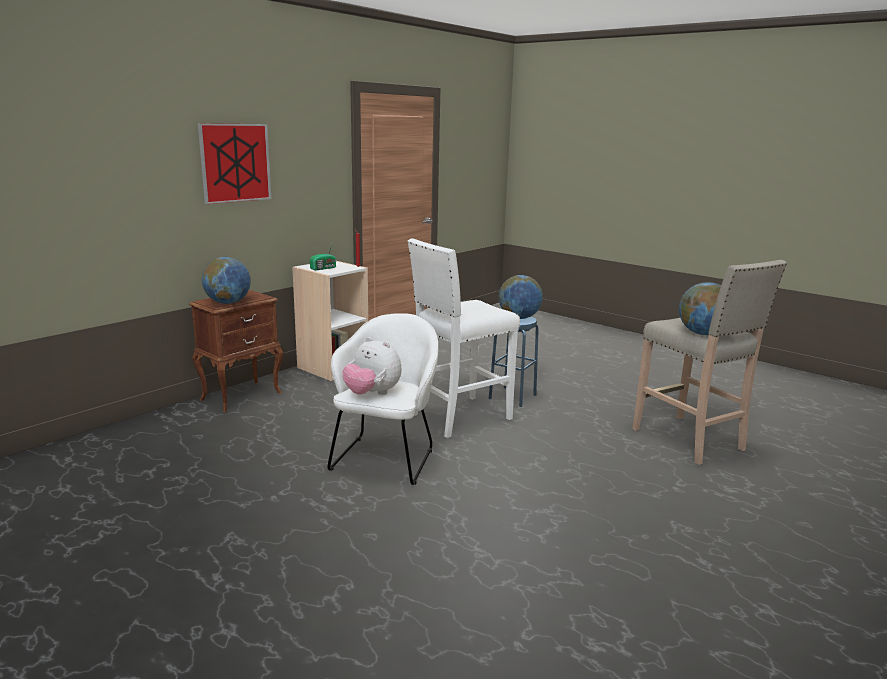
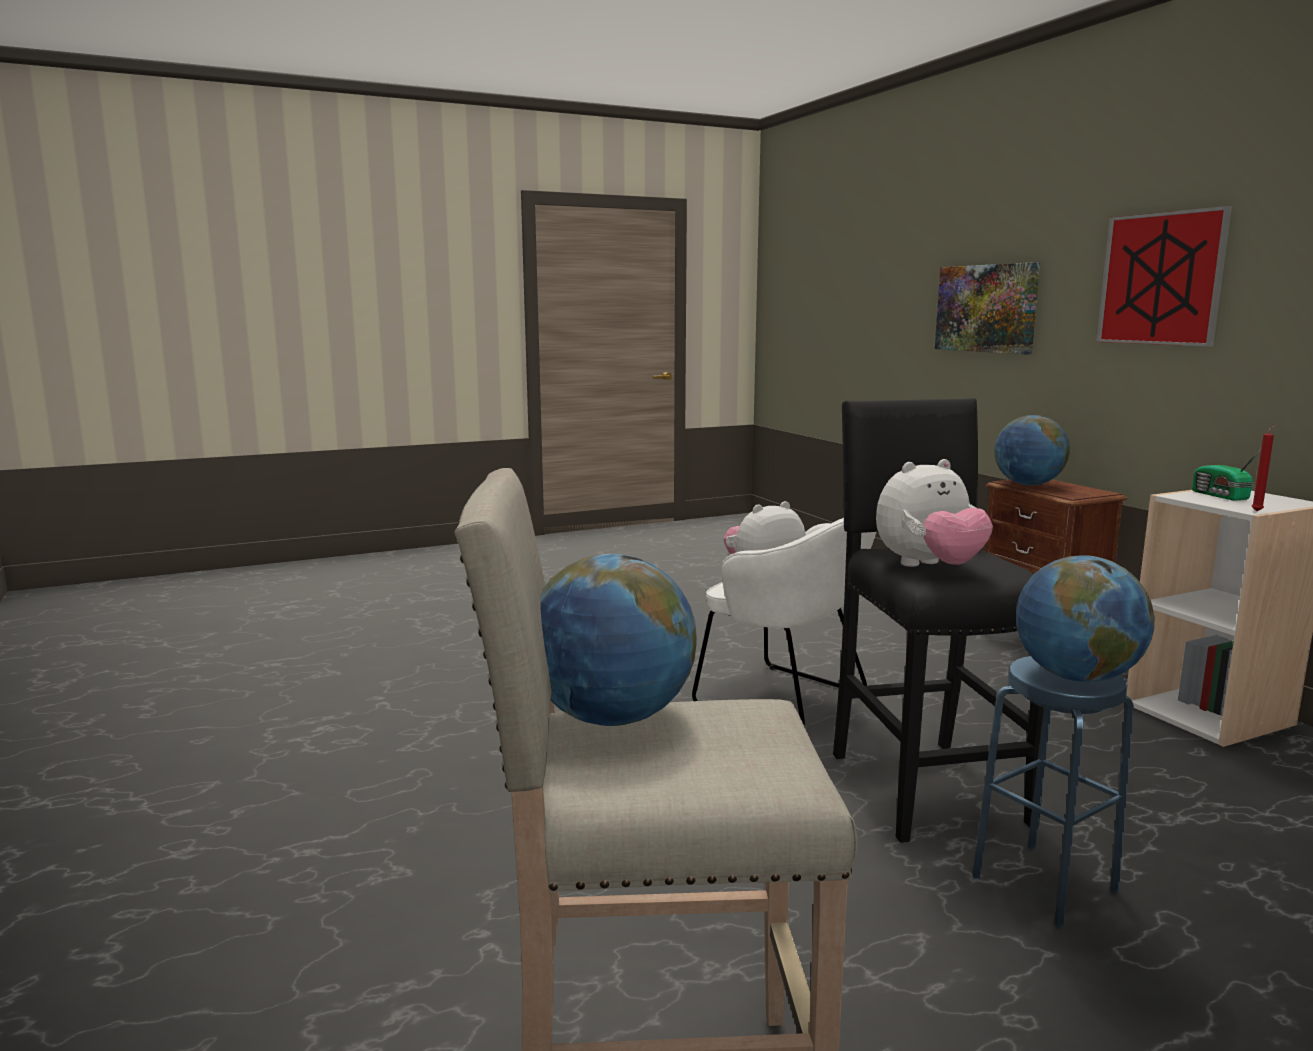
camera: 115 degrees right, 5 degrees down
white stool [408,238,520,438] -> black stool [833,398,1044,843]
none -> plush toy [876,459,993,567]
none -> picture [935,262,1040,354]

